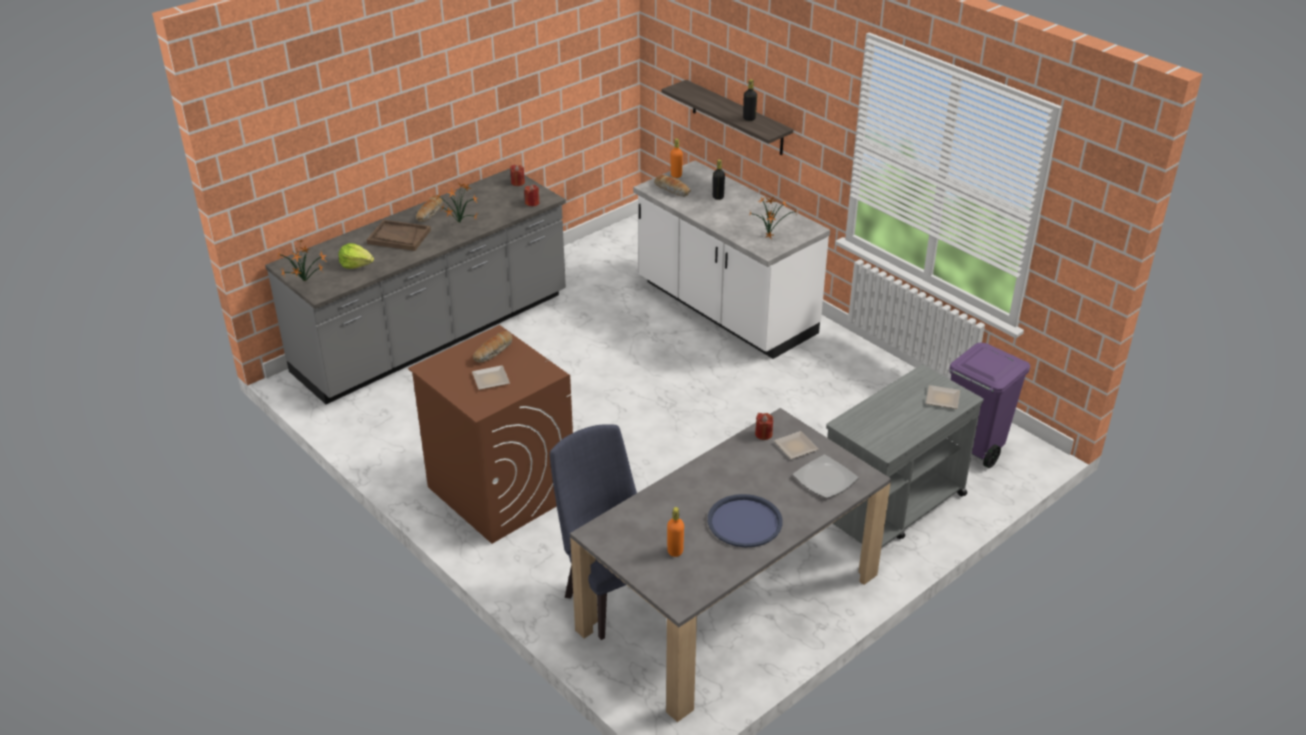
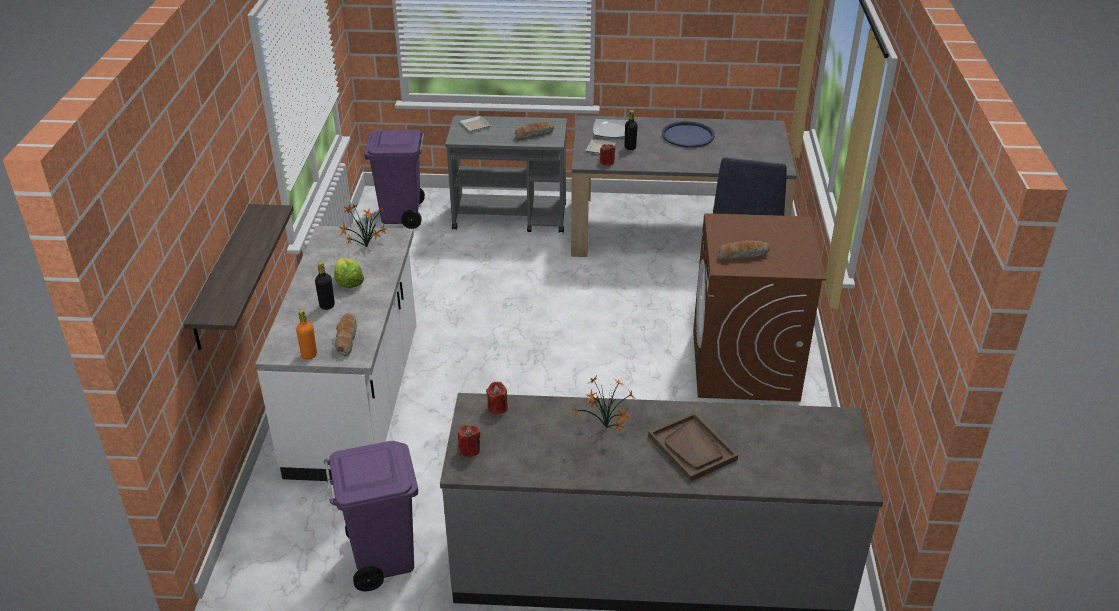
camera: 135 degrees left, 0 degrees up
potted plant [278,240,326,282] -> none
lettuce [338,243,374,269] -> lettuce moved to [334,258,364,288]
bread [416,195,443,222] -> bread moved to [515,122,554,140]
plate [472,365,510,390] -> none
orange bottle [667,507,684,557] -> none
black bottle [743,79,757,121] -> black bottle moved to [625,110,637,150]
none -> purple trash can [324,441,418,591]

